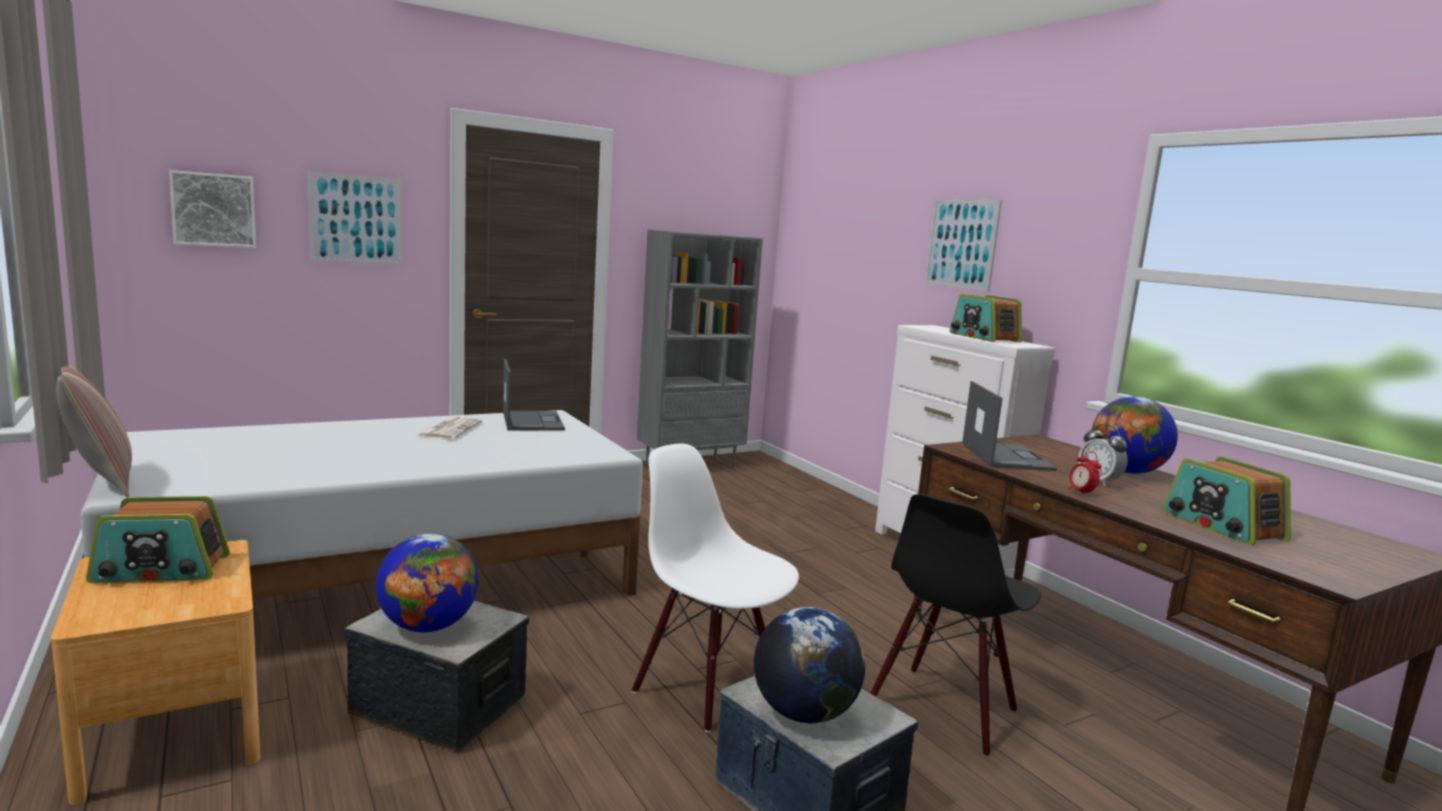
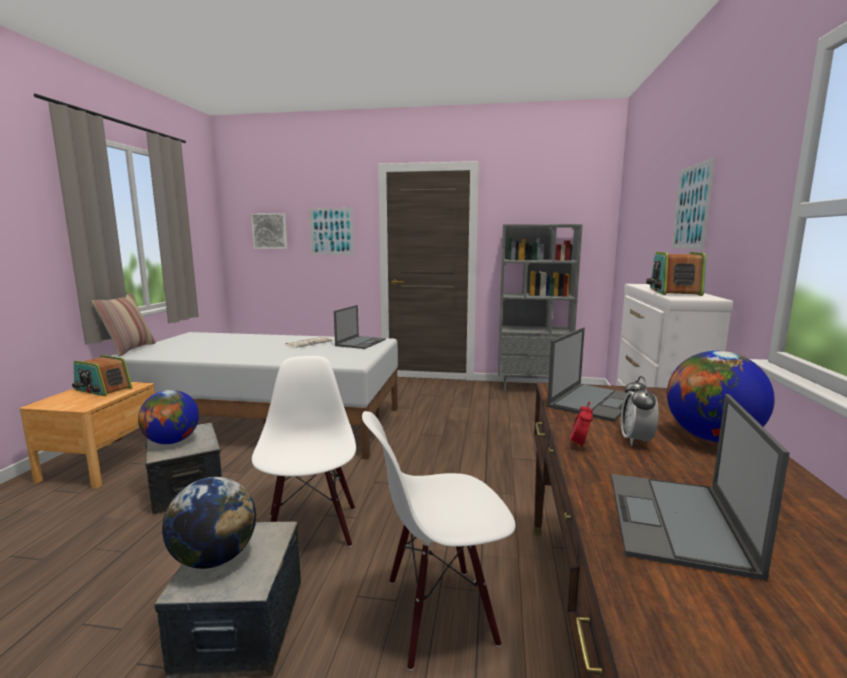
camera: 40 degrees right, 0 degrees up
black chair [870,494,1041,755] -> white chair [362,411,515,671]
radio [1162,456,1291,545] -> laptop [611,394,790,581]

